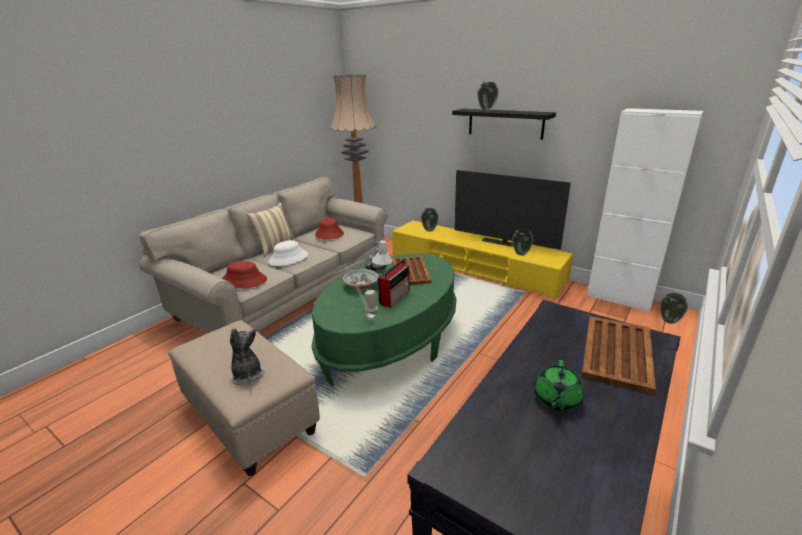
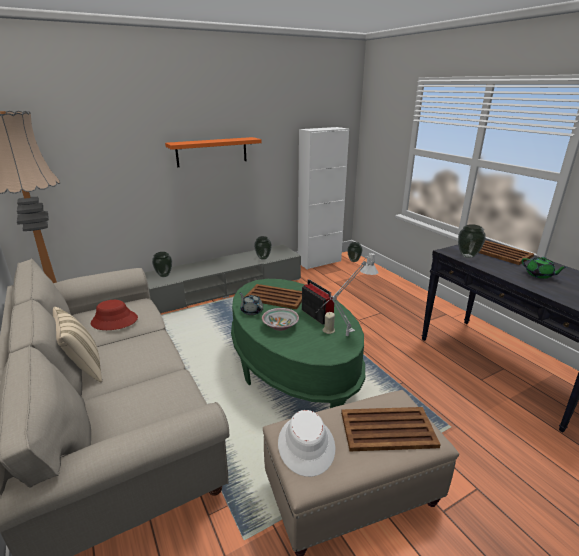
camera: 65 degrees left, 0 degrees up
red hat [222,261,267,289] -> none
plush toy [230,328,265,385] -> brown tray [341,407,441,451]
white hat [268,240,308,266] -> white hat moved to [278,410,335,477]
yellow tv stand [392,220,573,299] -> grey tv stand [144,244,301,313]
black shelf [452,109,556,140] -> orange shelf [165,137,262,167]
television [454,170,571,250] -> none
vase [477,82,499,111] -> vase moved to [458,224,486,258]

